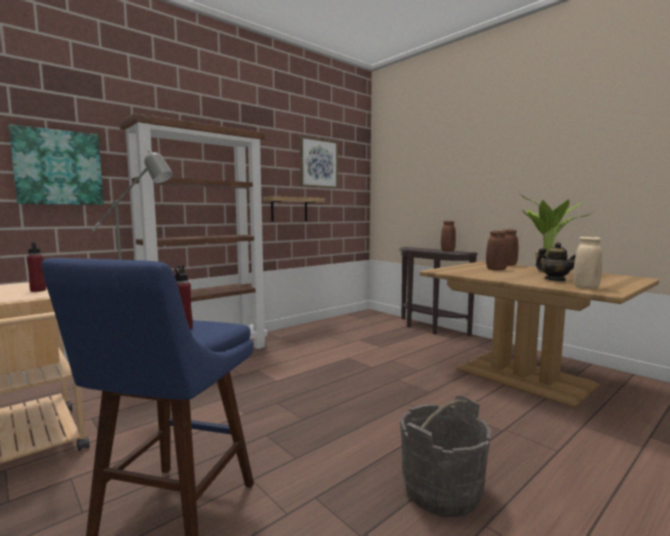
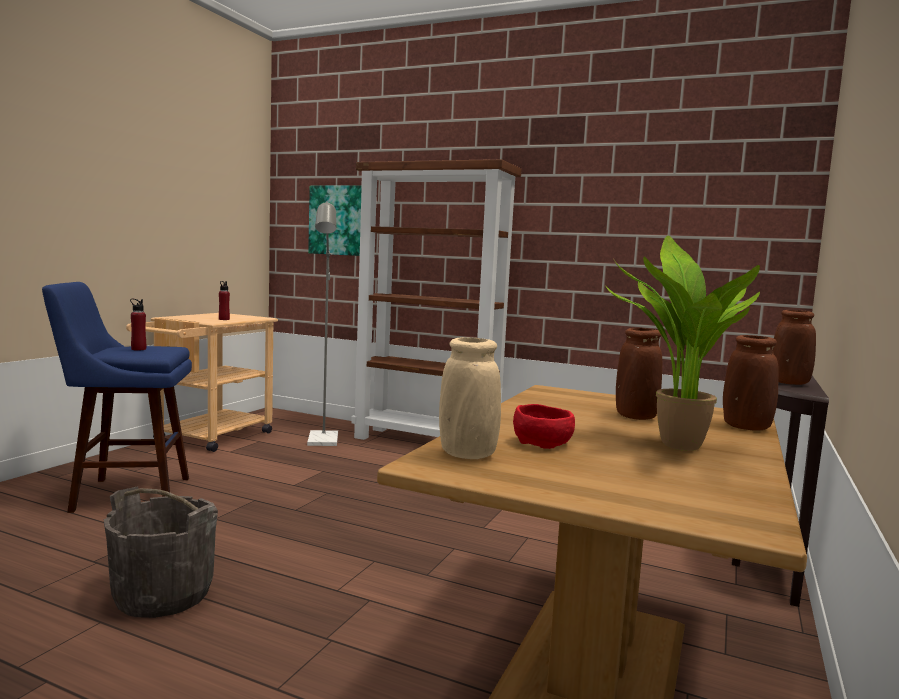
camera: 65 degrees right, 0 degrees up
shelf [263,196,325,222] -> none
picture [300,136,338,188] -> none
teapot [536,242,576,281] -> red bowl [513,404,575,449]

